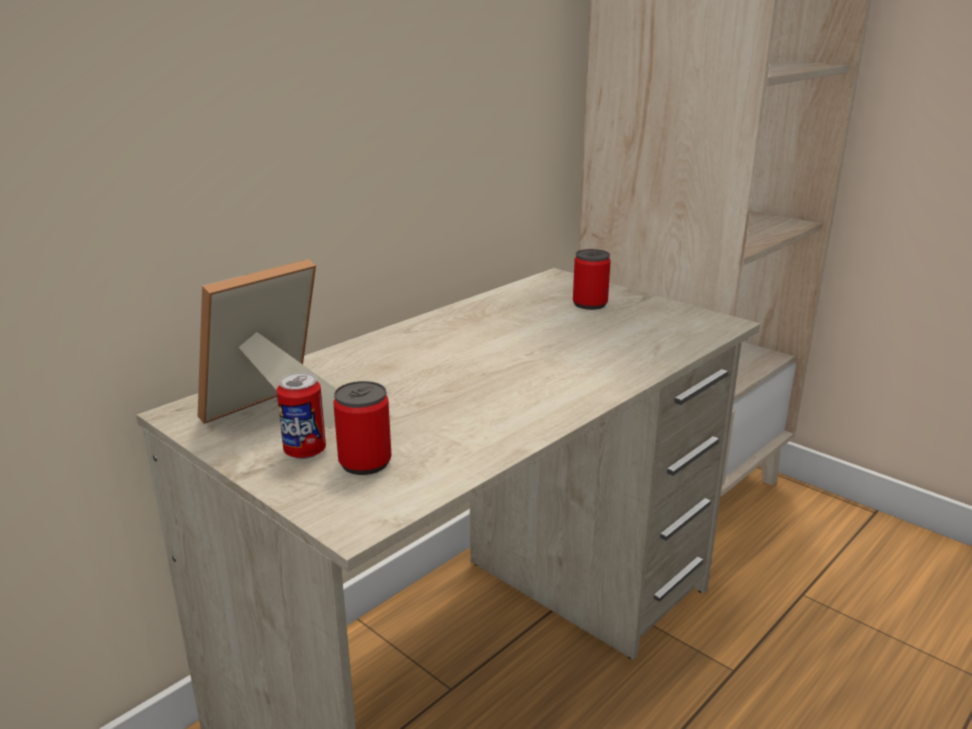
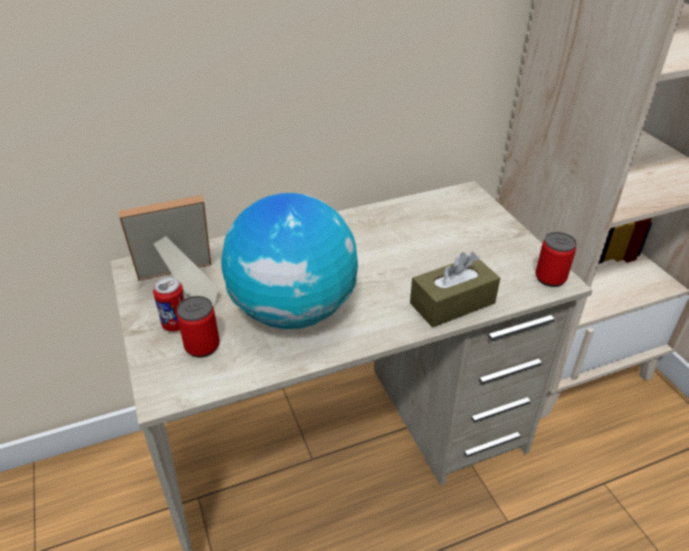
camera: 25 degrees right, 15 degrees up
can [573,249,611,310] -> can moved to [535,232,577,287]
none -> globe [221,193,358,329]
none -> brown tissue box [410,252,500,328]

